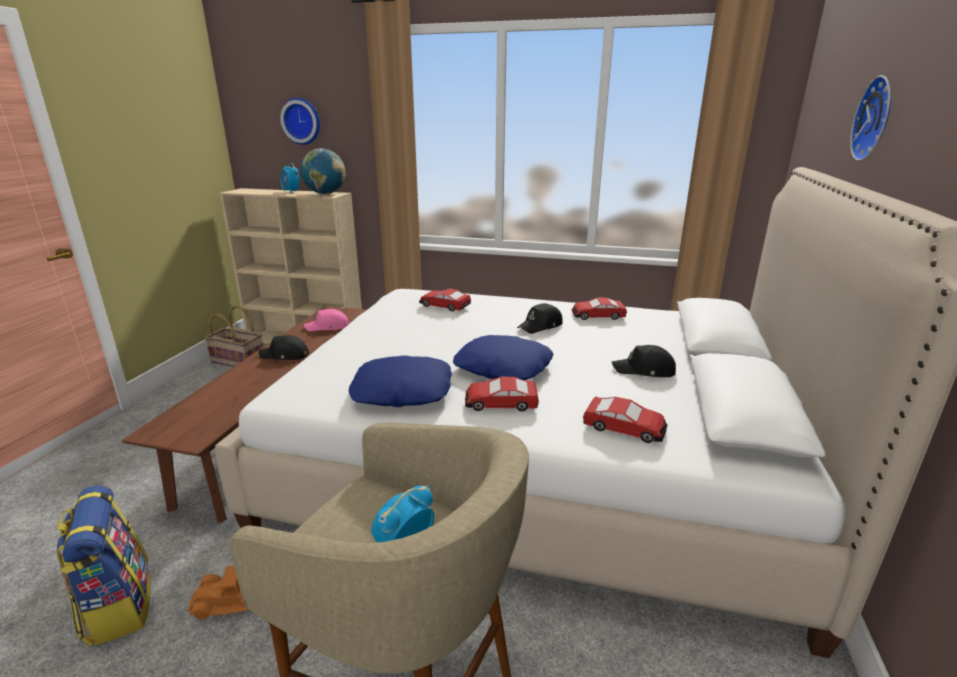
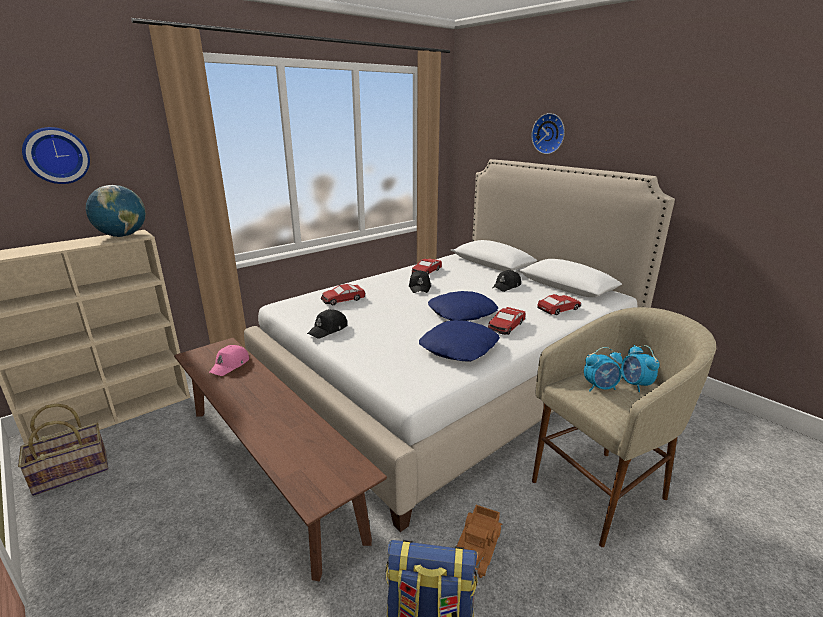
camera: 55 degrees left, 0 degrees up
black cap [258,335,309,360] -> black cap moved to [307,309,347,339]
alarm clock [280,162,300,193] -> alarm clock moved to [584,347,622,392]

